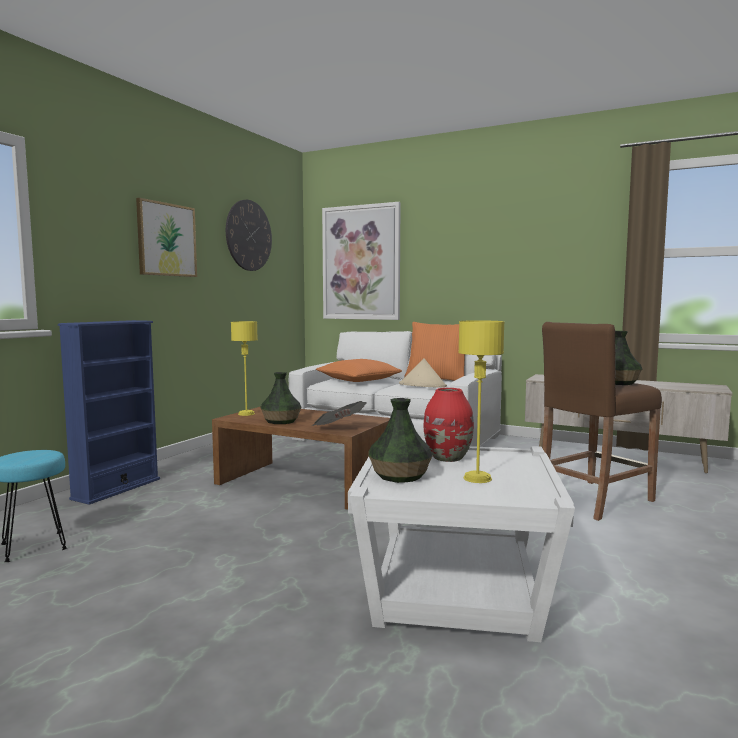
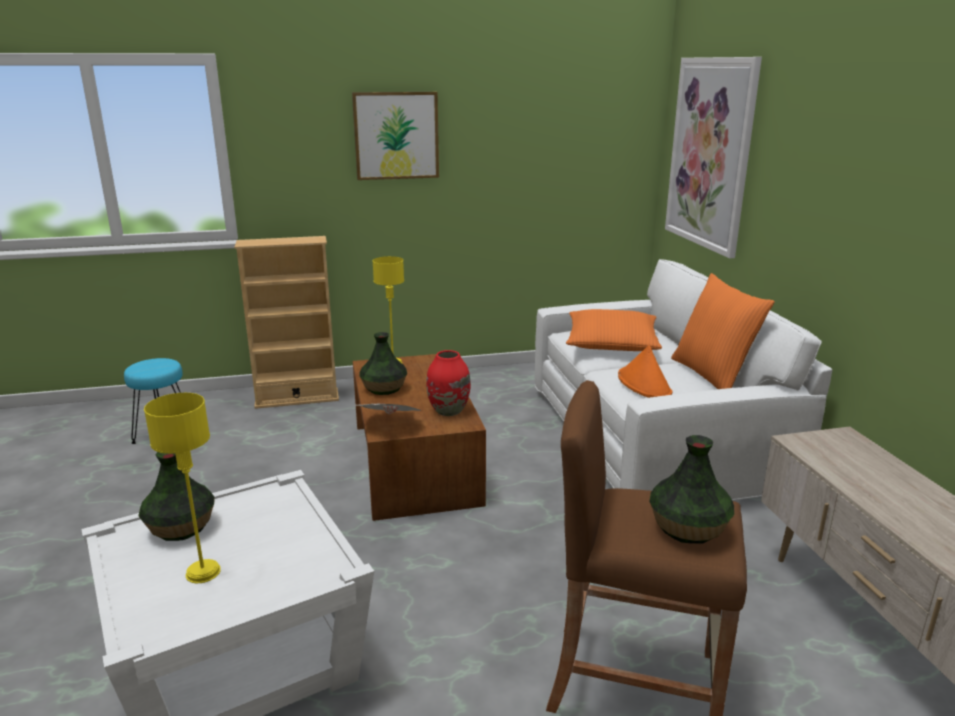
camera: 50 degrees right, 15 degrees up
blue bookcase [58,320,160,505] -> beige bookcase [234,236,339,409]
wall clock [226,200,272,271] -> none
beige hat [399,358,447,388] -> orange hat [618,345,672,398]
red vase [424,388,474,462] -> red vase moved to [426,350,471,416]

